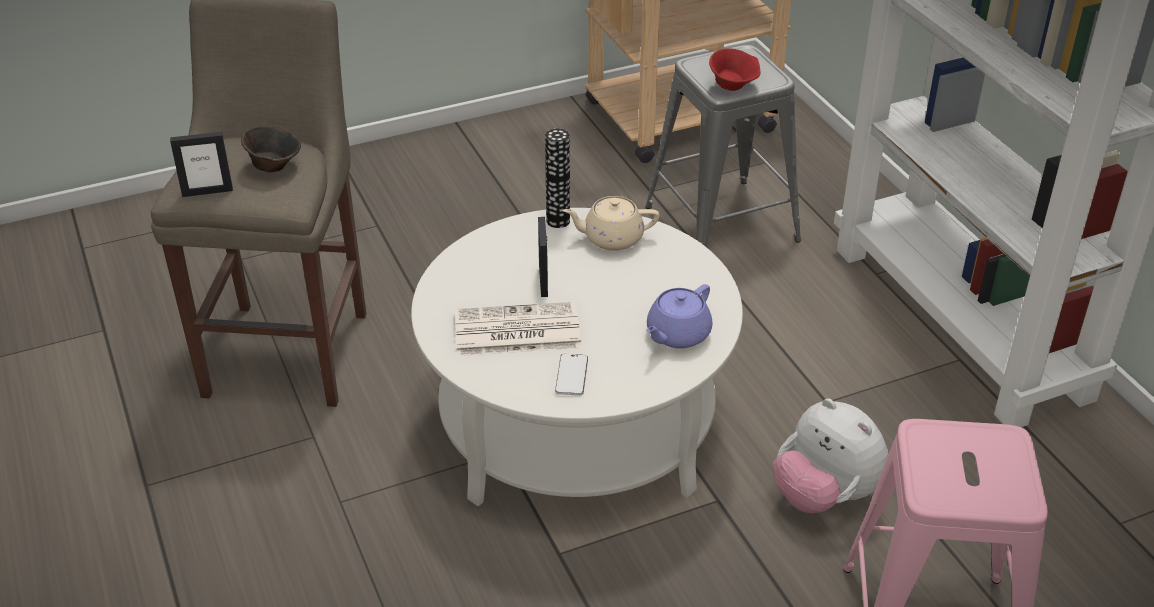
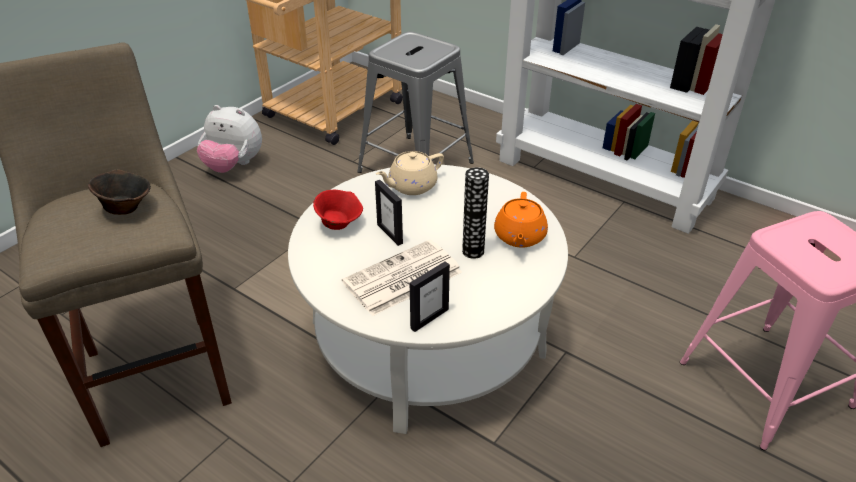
camera: 30 degrees left, 0 degrees up
picture frame [170,132,233,197] -> picture frame moved to [410,262,450,332]
vase [545,129,570,228] -> vase moved to [462,167,489,259]
phone [555,354,588,396] -> none
purple teapot [646,284,712,349] -> orange teapot [494,192,548,248]
red bowl [709,48,760,91] -> red bowl moved to [313,190,363,230]
plush toy [773,398,889,513] -> plush toy moved to [197,105,262,173]

